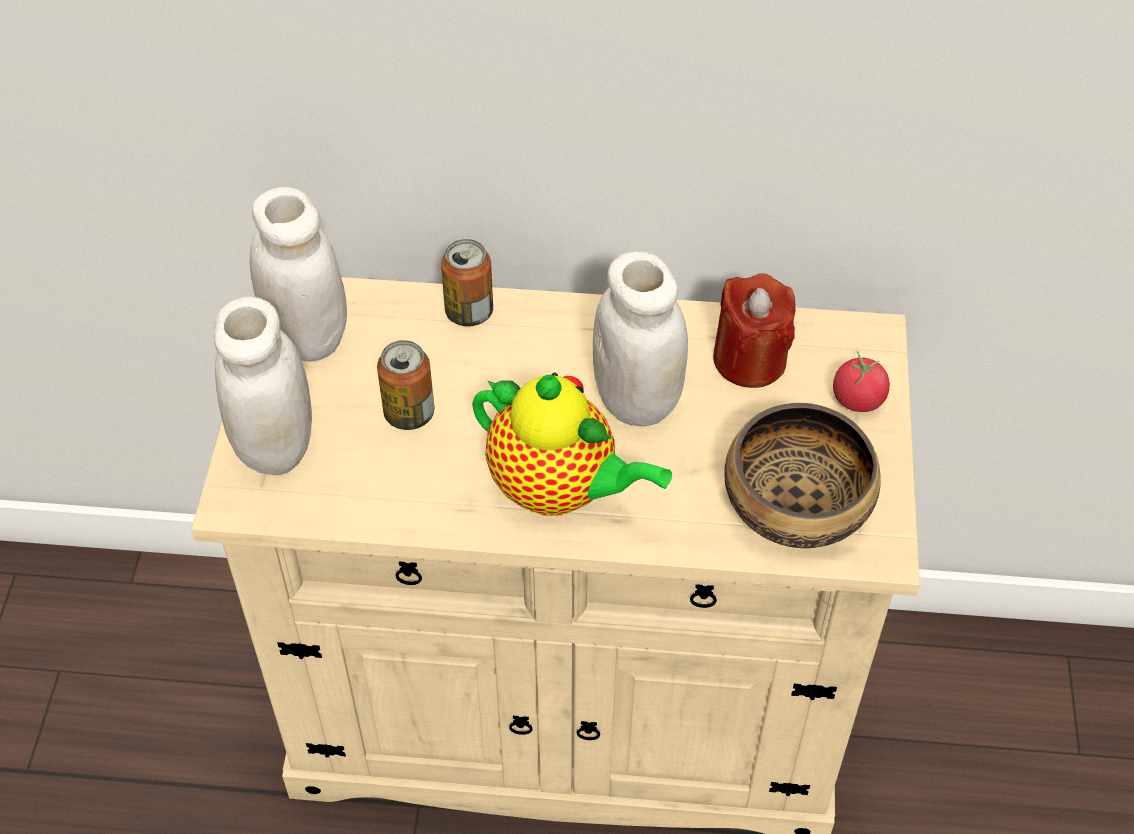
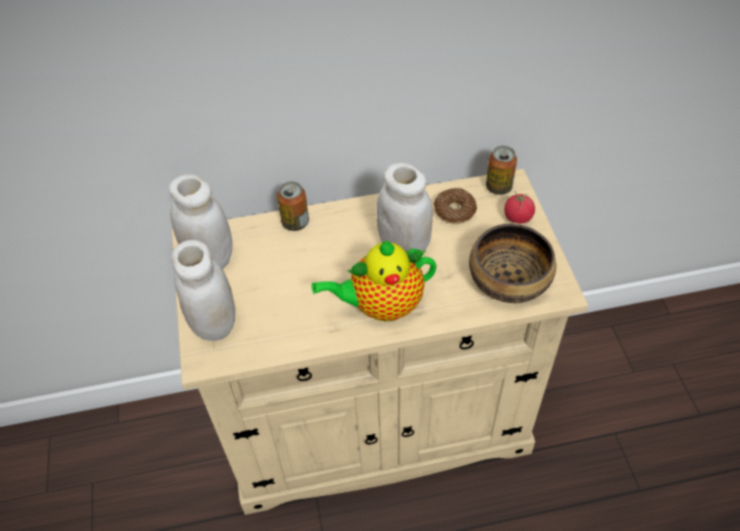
camera: 15 degrees left, 0 degrees up
can [377,340,434,430] -> can moved to [486,146,517,195]
teapot [472,373,672,516] -> teapot turned 150 degrees clockwise [311,241,437,321]
red candle [713,273,796,388] -> donut [434,188,477,224]

